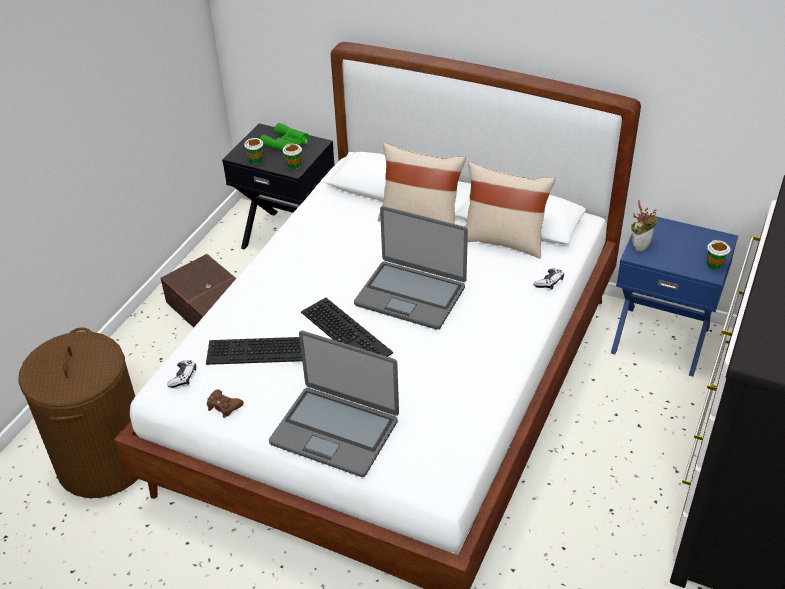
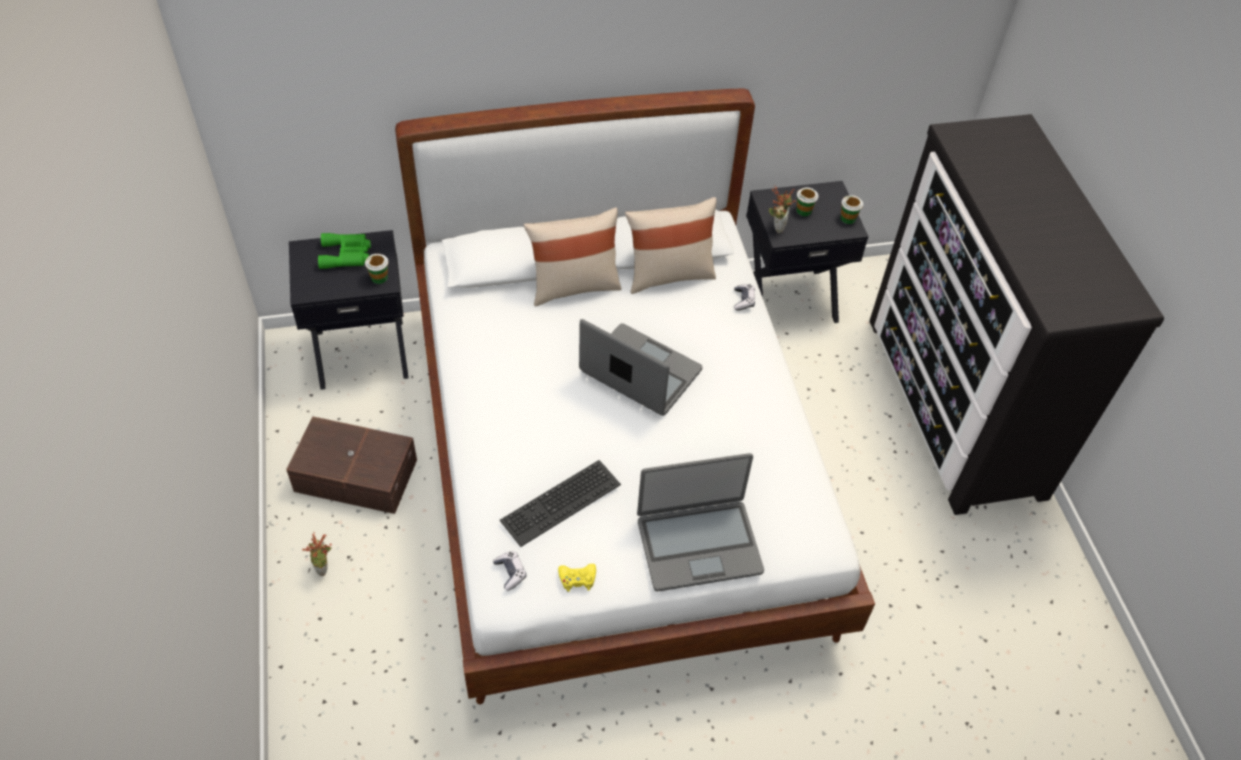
camera: 40 degrees left, 10 degrees up
brown laundry basket [18,327,138,498] -> none
brown game controller [207,389,244,418] -> yellow game controller [558,564,596,592]
cup [244,138,263,164] -> cup moved to [797,187,818,216]
keyboard [301,298,393,357] -> none
laptop [354,206,468,330] -> laptop turned 135 degrees counterclockwise [579,319,702,416]
blue nightstand [611,214,738,377] -> black nightstand [746,181,869,323]
none -> potted plant [302,532,331,576]

